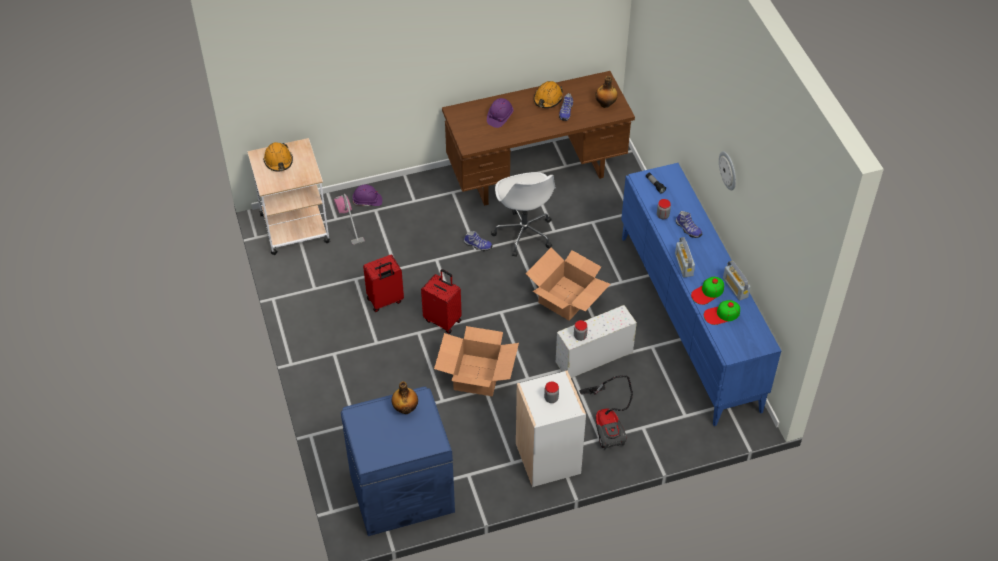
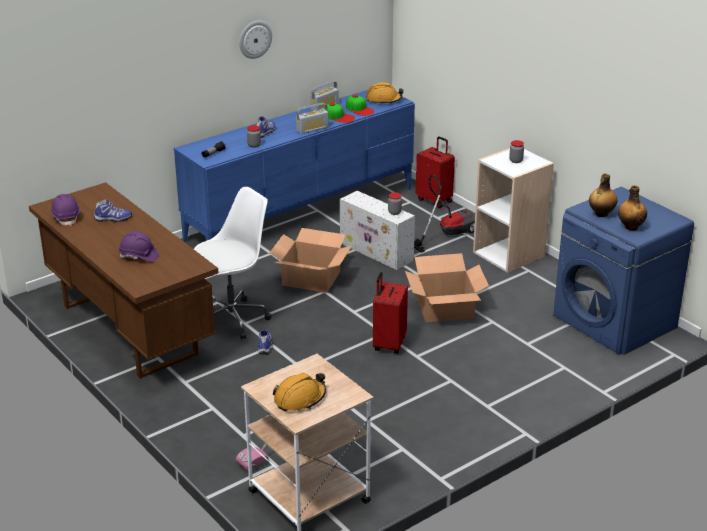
camera: 110 degrees left, 20 degrees down
purple hard hat [353,184,382,206] -> purple hard hat moved to [50,194,80,226]
red suitcase [363,255,404,312] -> red suitcase moved to [416,137,455,208]
orange hard hat [534,81,563,108] -> orange hard hat moved to [366,82,404,104]
bottle [595,76,618,108] -> bottle moved to [618,185,647,231]

